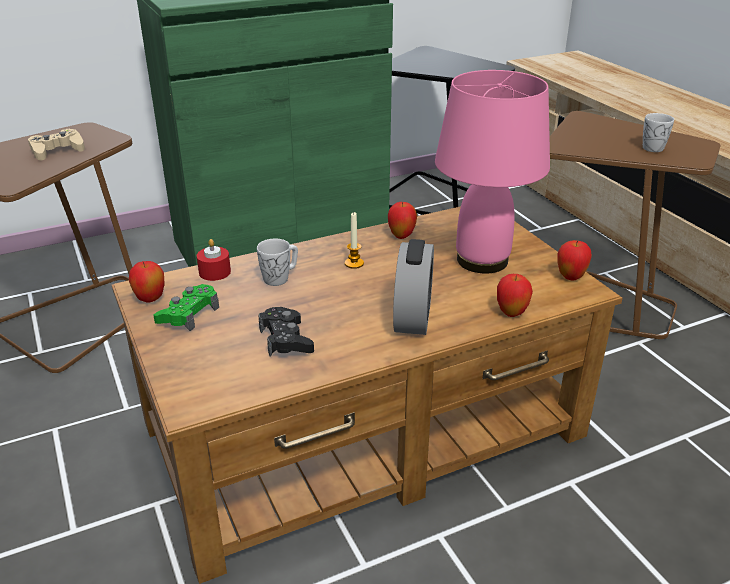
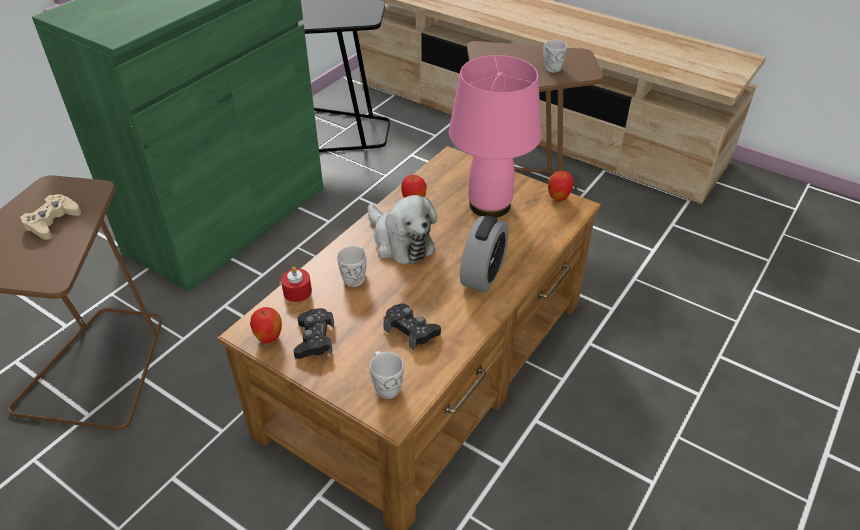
camera: 30 degrees left, 10 degrees up
green game controller [153,284,219,331] -> black game controller [294,308,334,359]
candle [345,212,364,269] -> plush toy [368,195,437,264]
alarm clock [393,239,434,335] -> alarm clock turned 45 degrees clockwise [460,216,509,292]
apple [497,274,533,317] -> none
none -> white mug [370,351,404,399]

